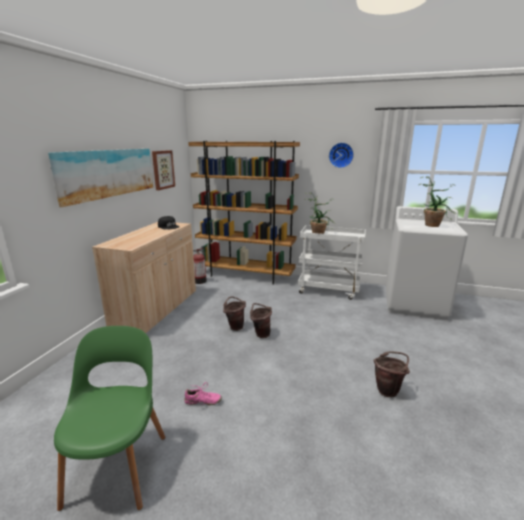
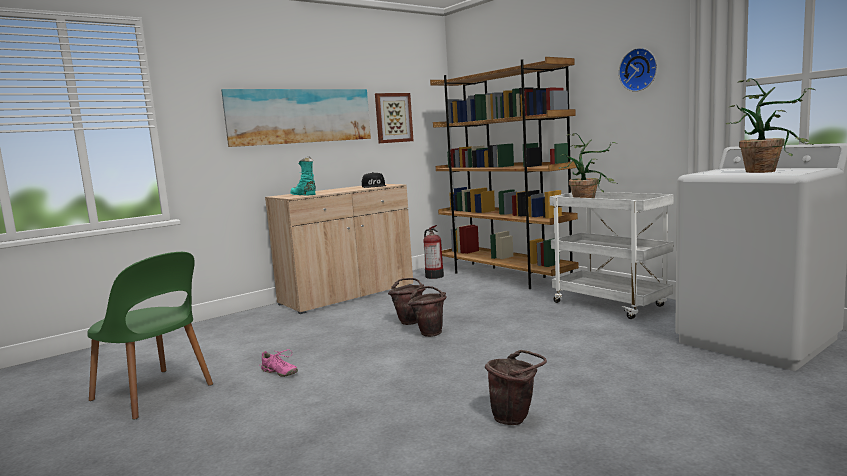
camera: 35 degrees right, 10 degrees down
green chair [54,326,165,511] -> green chair turned 90 degrees clockwise [87,252,213,420]
none -> turquoise boot [290,156,316,196]

